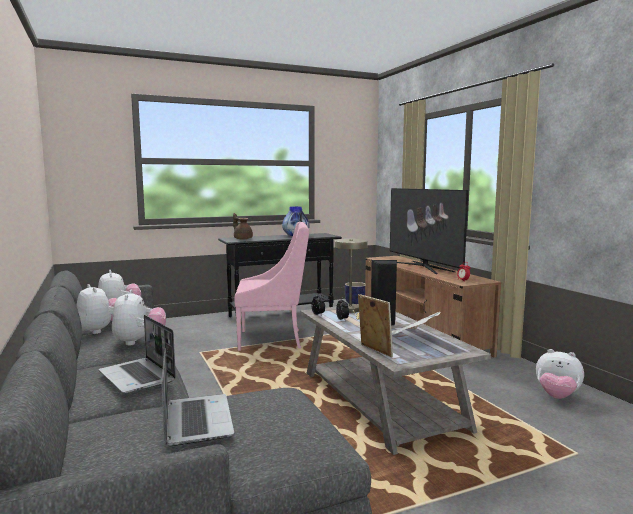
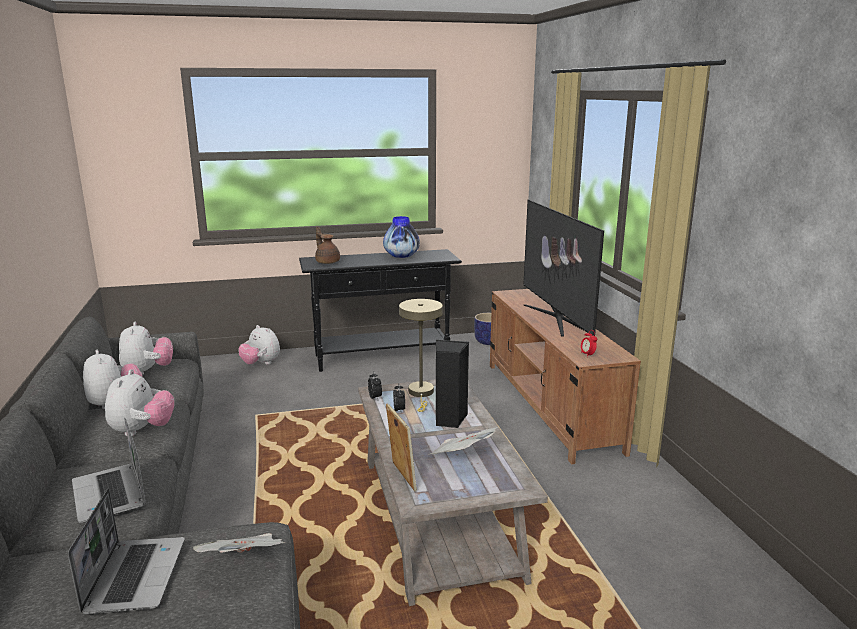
camera: 10 degrees right, 10 degrees up
pink armchair [234,222,309,351] -> none
plush toy [536,349,584,399] -> plush toy moved to [238,325,280,365]
none -> newspaper [193,533,286,553]

